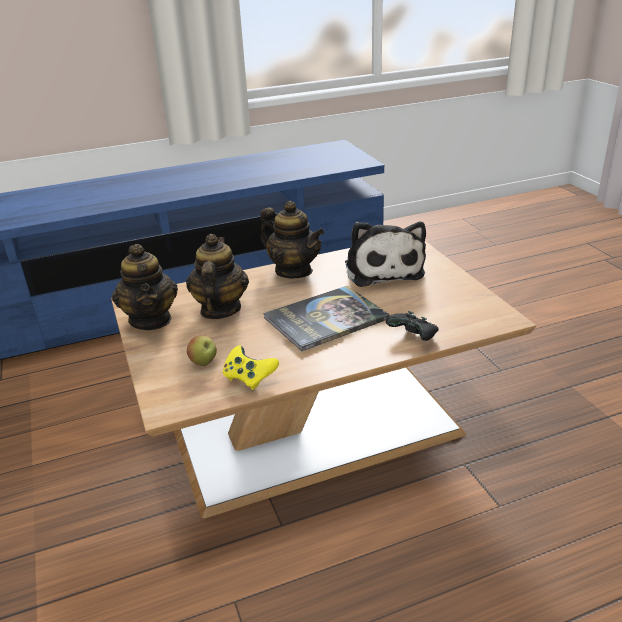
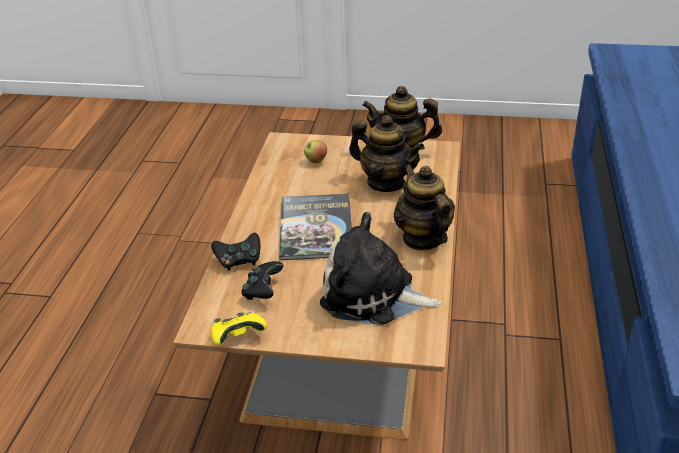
camera: 120 degrees right, 5 degrees up
yellow game controller [223,345,279,390] -> yellow game controller moved to [211,312,267,345]
teapot [260,201,324,278] -> teapot turned 90 degrees clockwise [394,165,455,250]
none -> black game controller [241,261,284,300]

